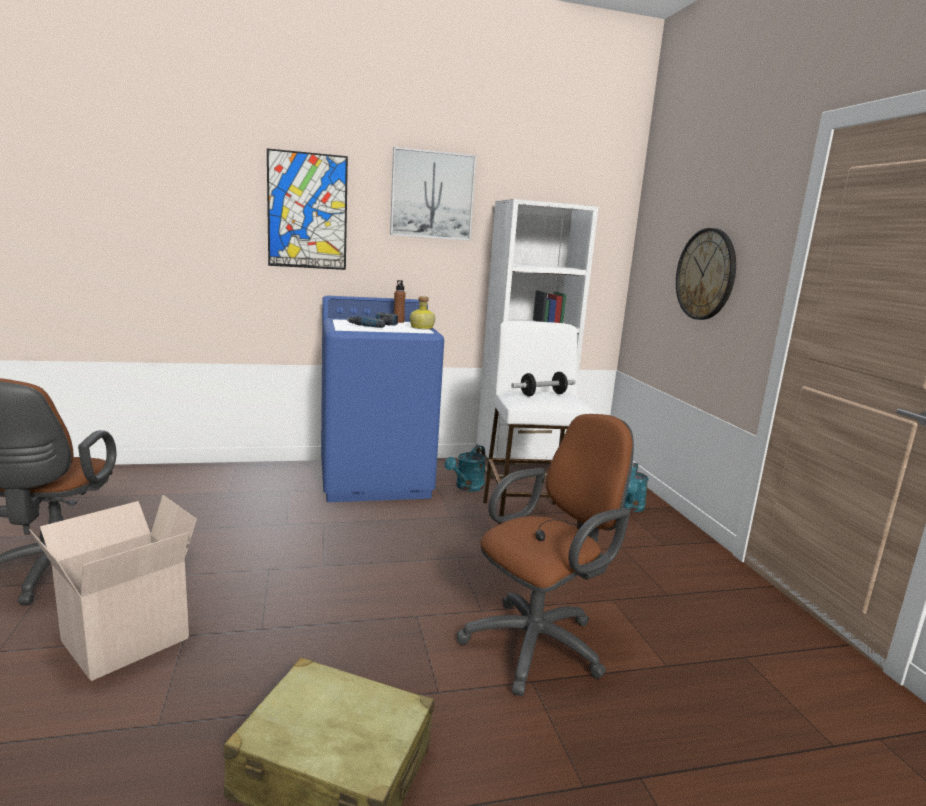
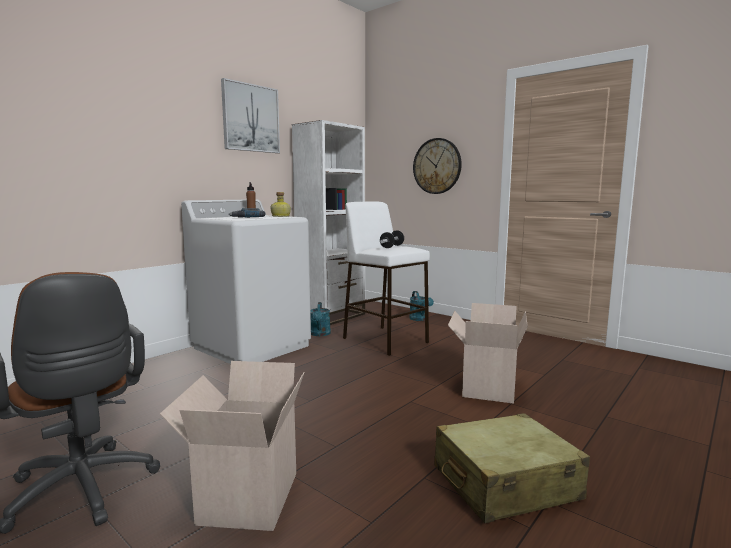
camera: 35 degrees left, 5 degrees down
picture [267,148,348,270] -> none
blue washing machine [321,296,444,502] -> white washing machine [181,199,311,364]
brown office chair [457,414,634,696] -> cardboard box [448,303,528,404]

